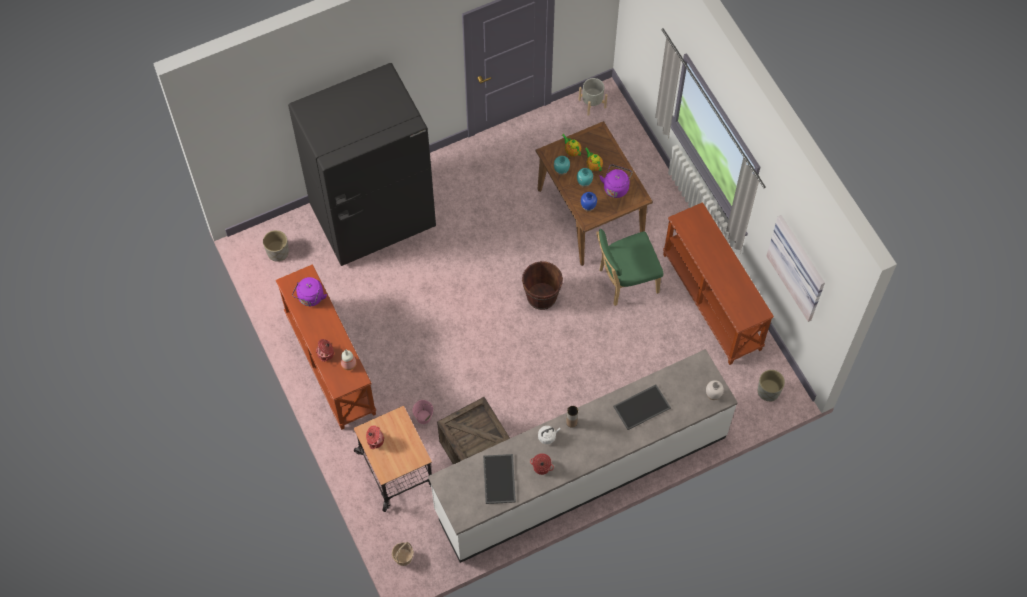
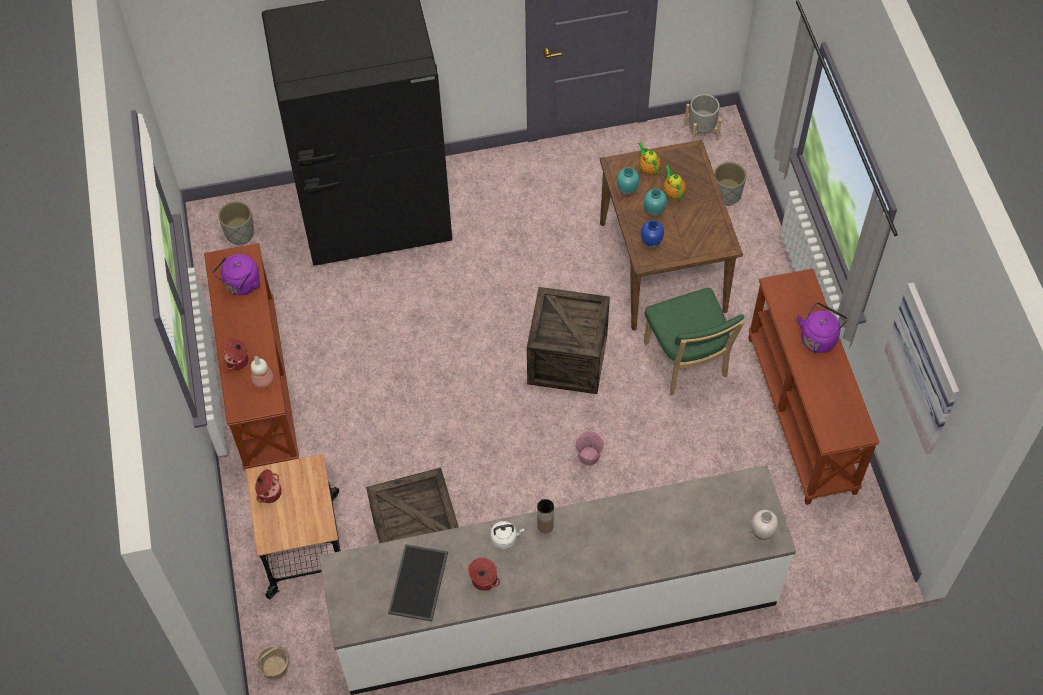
camera: 15 degrees right, 5 degrees down
pink bucket [412,400,433,424] -> pink bucket moved to [575,431,604,466]
brown bucket [522,261,563,310] -> crate [527,287,610,394]
green chair [596,228,663,306] -> green chair turned 105 degrees counterclockwise [644,288,745,394]
purple kettle [599,164,633,198] -> purple kettle moved to [797,302,848,353]
tray [613,385,671,430] -> none
grey planter [758,370,785,402] -> grey planter moved to [714,162,746,206]

